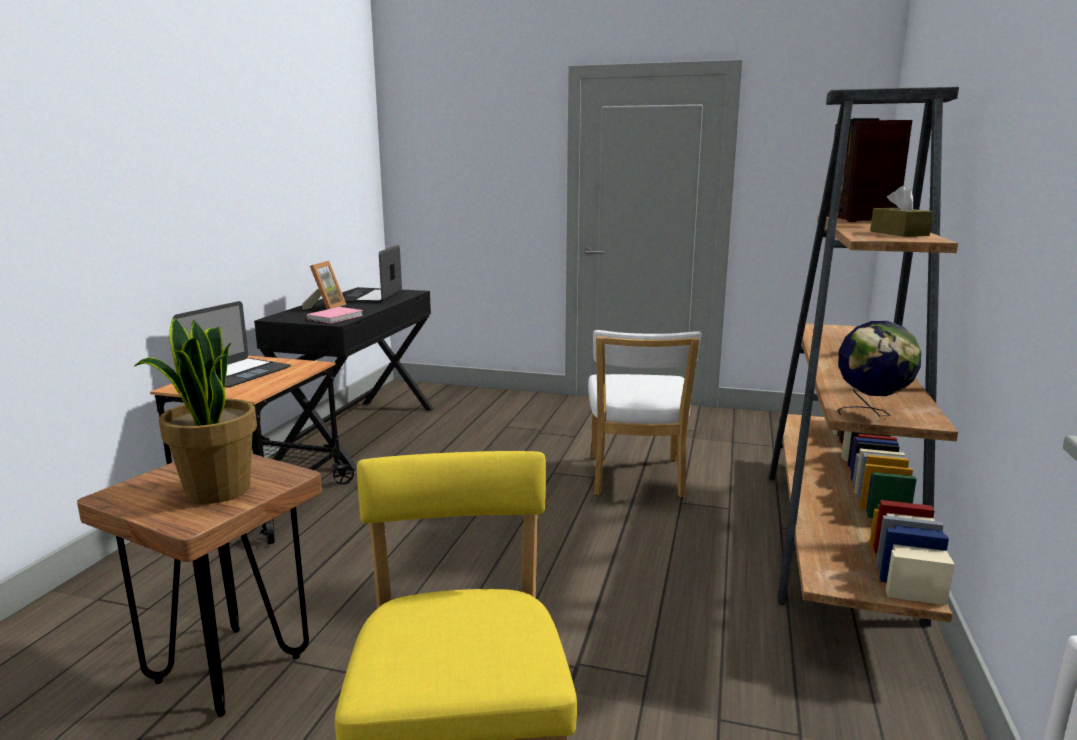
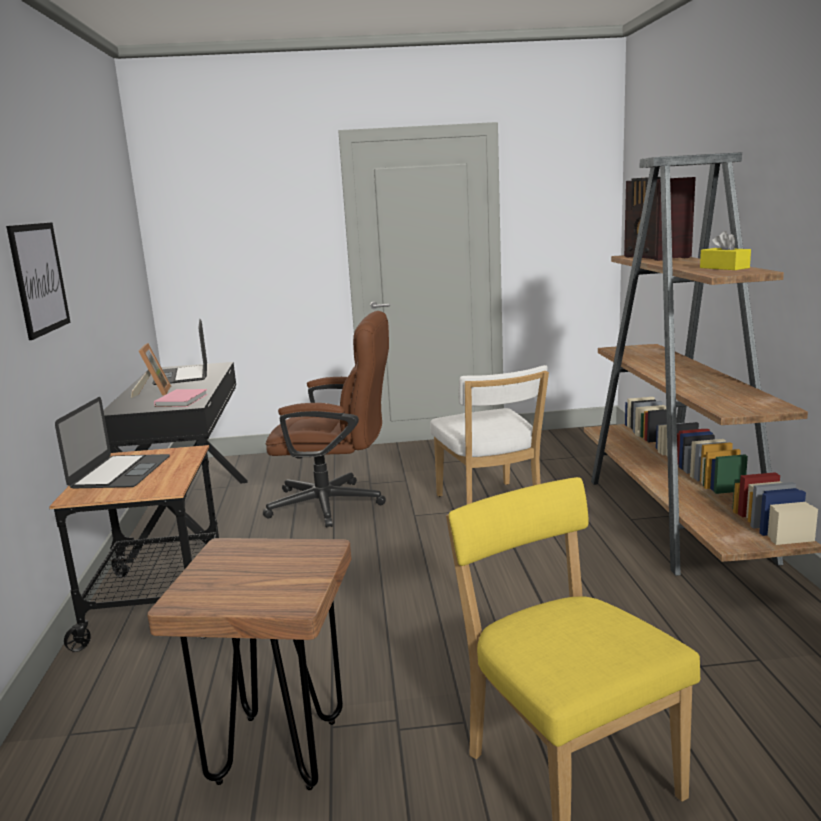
camera: 20 degrees left, 0 degrees up
potted plant [134,318,257,504] -> none
globe [837,321,921,416] -> none
brown tissue box [870,186,933,236] -> yellow tissue box [700,231,751,270]
none -> picture [6,222,71,340]
none -> brown office chair [263,311,389,528]

